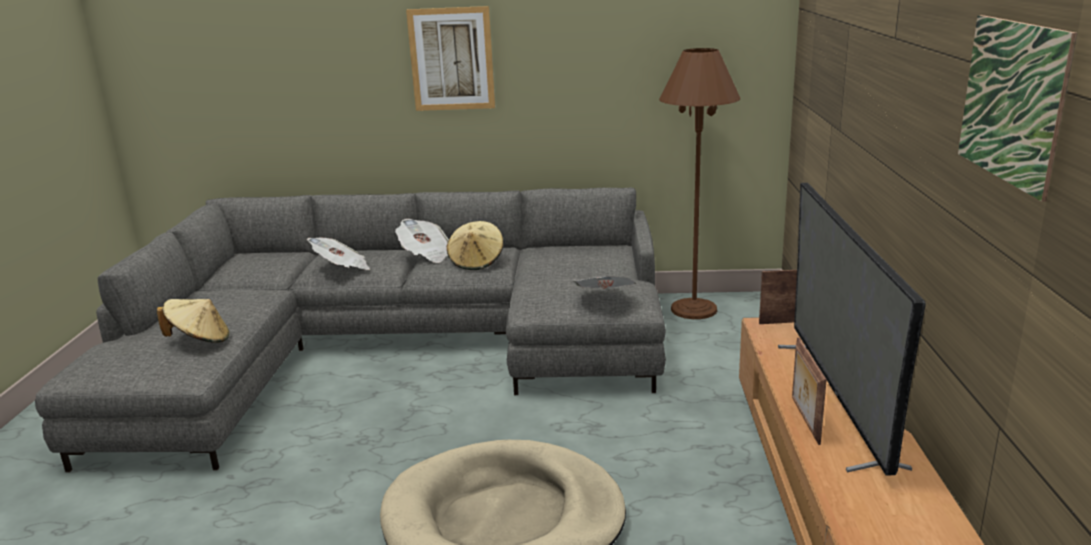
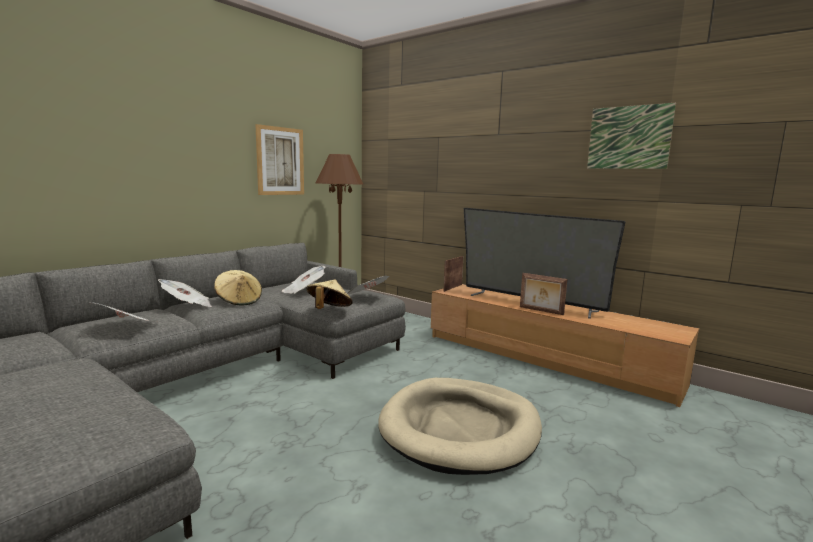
camera: 55 degrees left, 10 degrees down
beige hat [157,299,230,343] -> beige hat moved to [306,280,353,309]
picture [406,6,495,111] -> picture moved to [255,124,304,195]
none -> newspaper [282,266,326,294]

